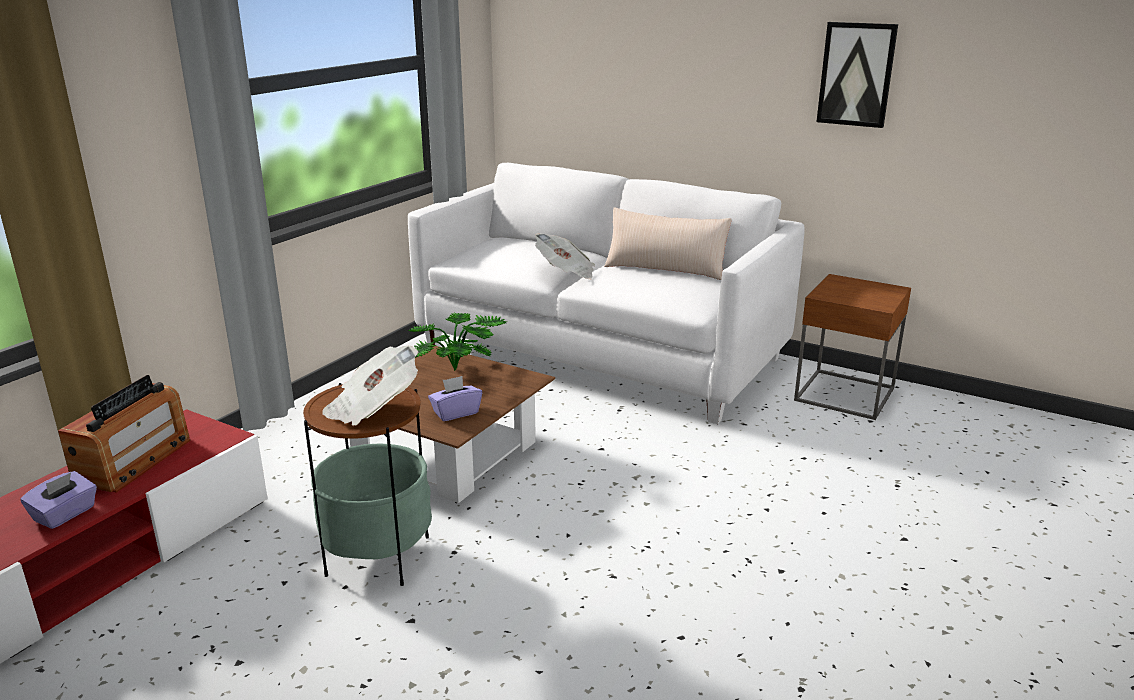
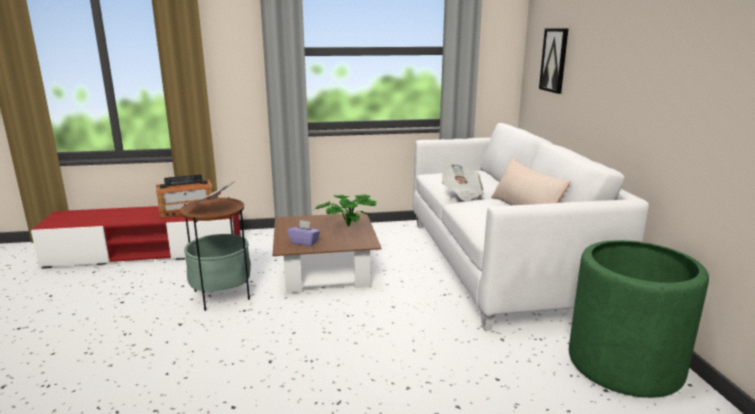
camera: 50 degrees right, 5 degrees down
purple tissue box [21,471,97,529] -> none
brown side table [794,274,911,420] -> green planter [569,240,709,398]
picture [817,22,898,128] -> picture moved to [539,28,568,94]

